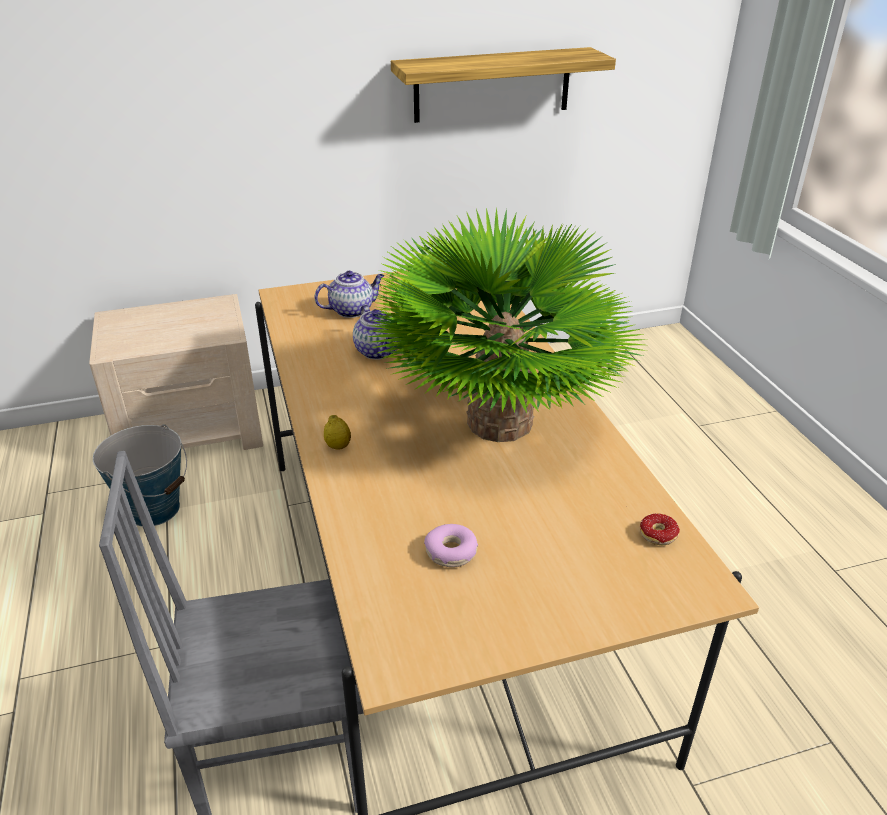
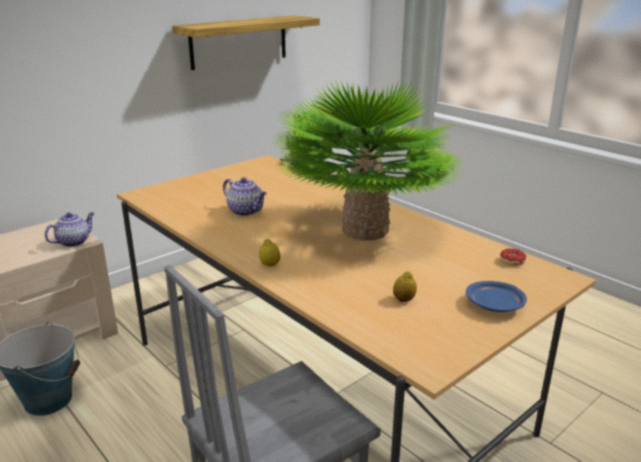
camera: 25 degrees left, 10 degrees down
teapot [314,271,385,318] -> teapot moved to [45,212,94,247]
donut [424,524,478,567] -> lemon [393,271,417,302]
none -> blue plate [466,281,527,312]

